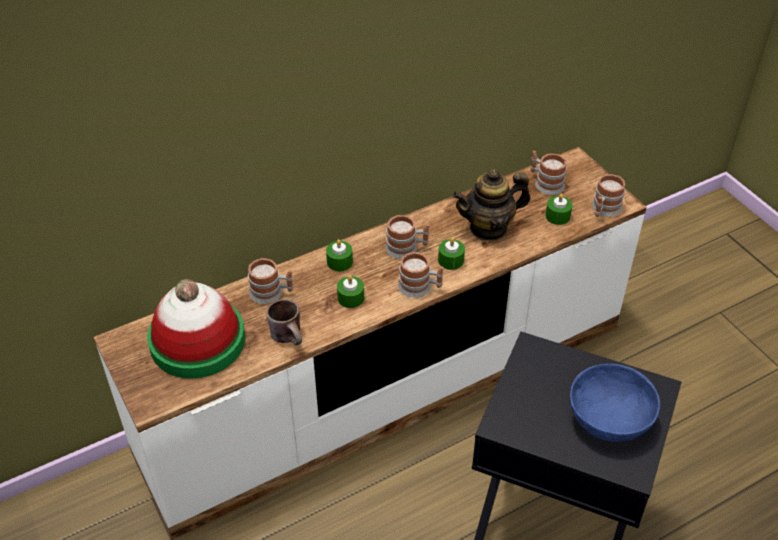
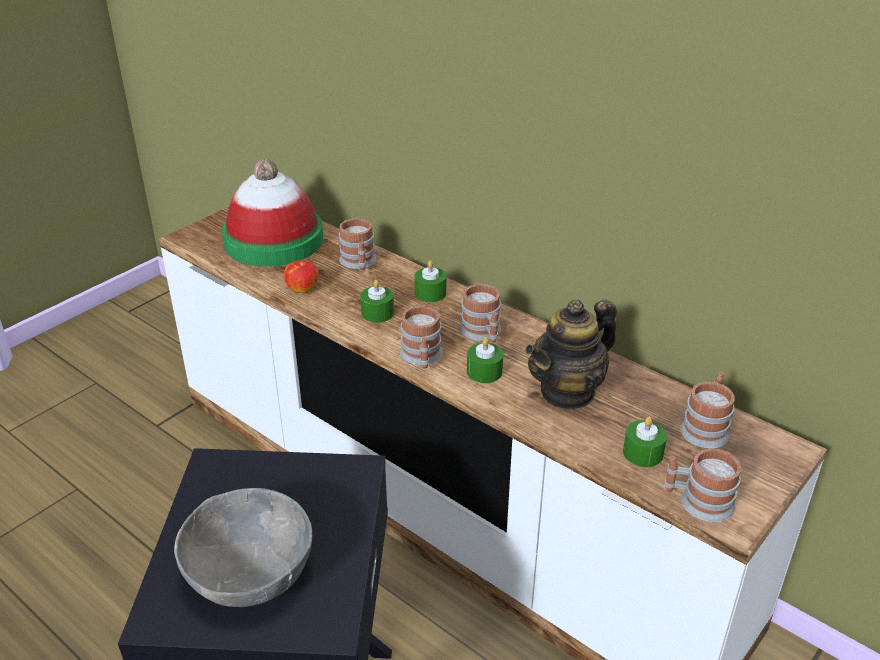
camera: 70 degrees right, 10 degrees down
brown mug [267,299,302,345] -> apple [284,260,319,293]
teapot [452,169,530,241] -> teapot turned 90 degrees counterclockwise [525,299,617,410]
blue bowl [570,364,660,442] -> grey bowl [174,488,312,607]

